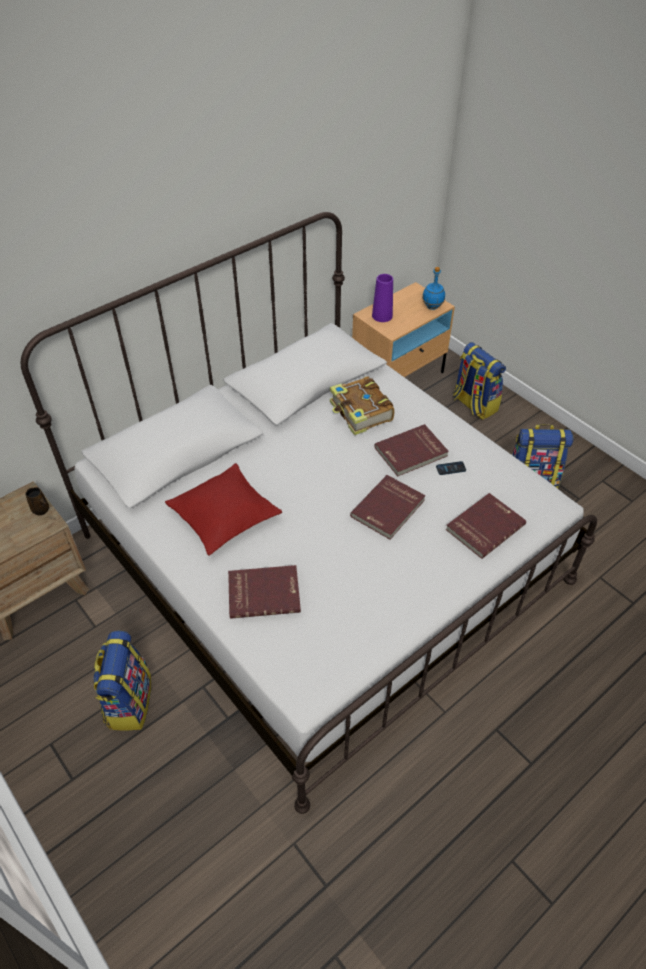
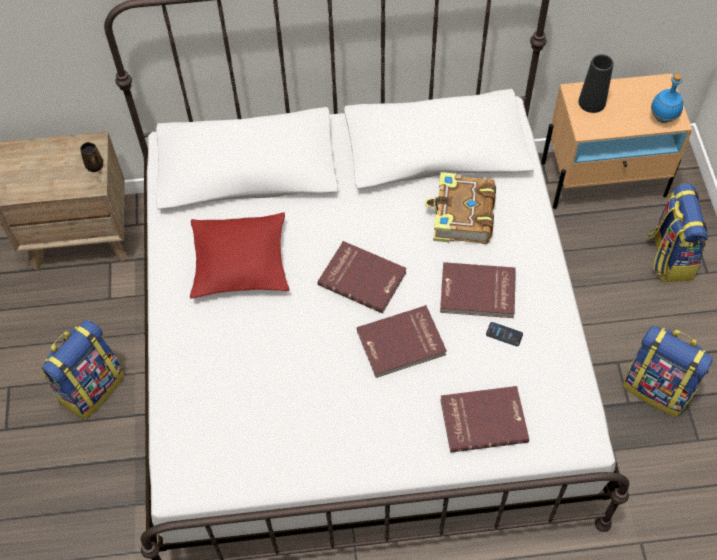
camera: 35 degrees right, 10 degrees up
red book [228,565,301,619] -> red book moved to [318,241,407,313]
purple vase [372,274,393,322] -> black vase [578,54,614,113]

